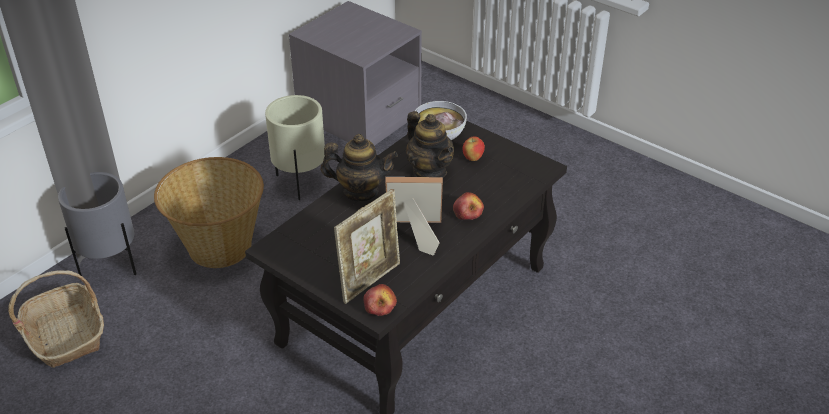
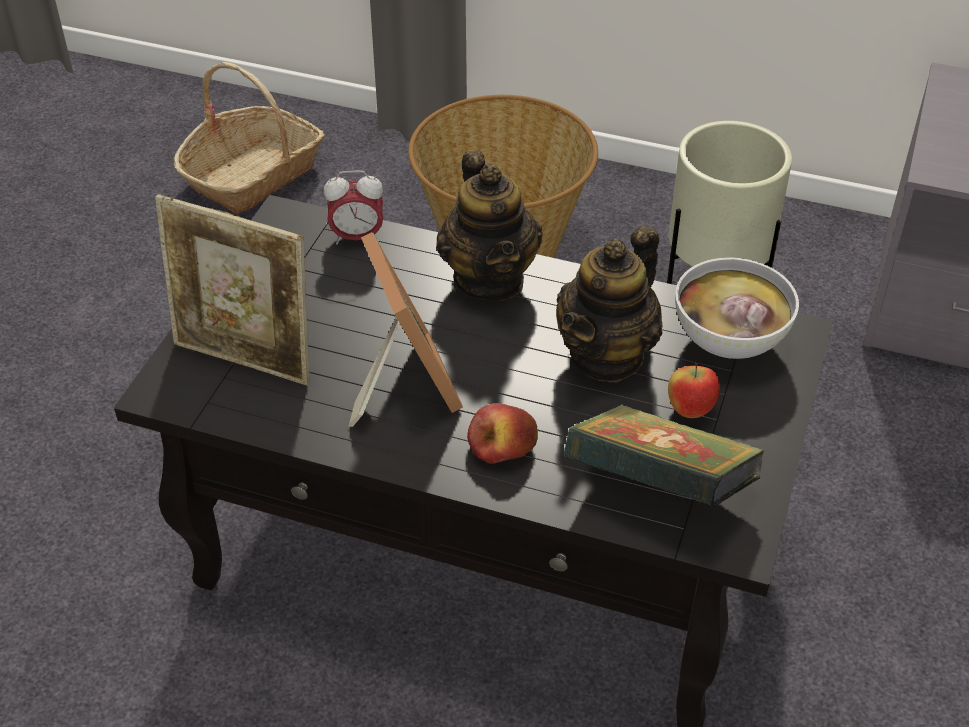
camera: 70 degrees right, 5 degrees up
grey planter [58,172,137,276] -> none
apple [363,284,397,316] -> none
none -> alarm clock [324,170,383,245]
none -> book [564,404,765,507]

